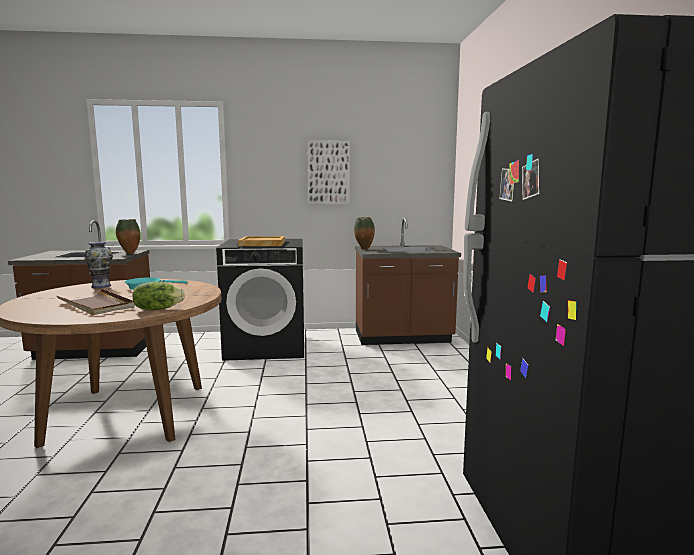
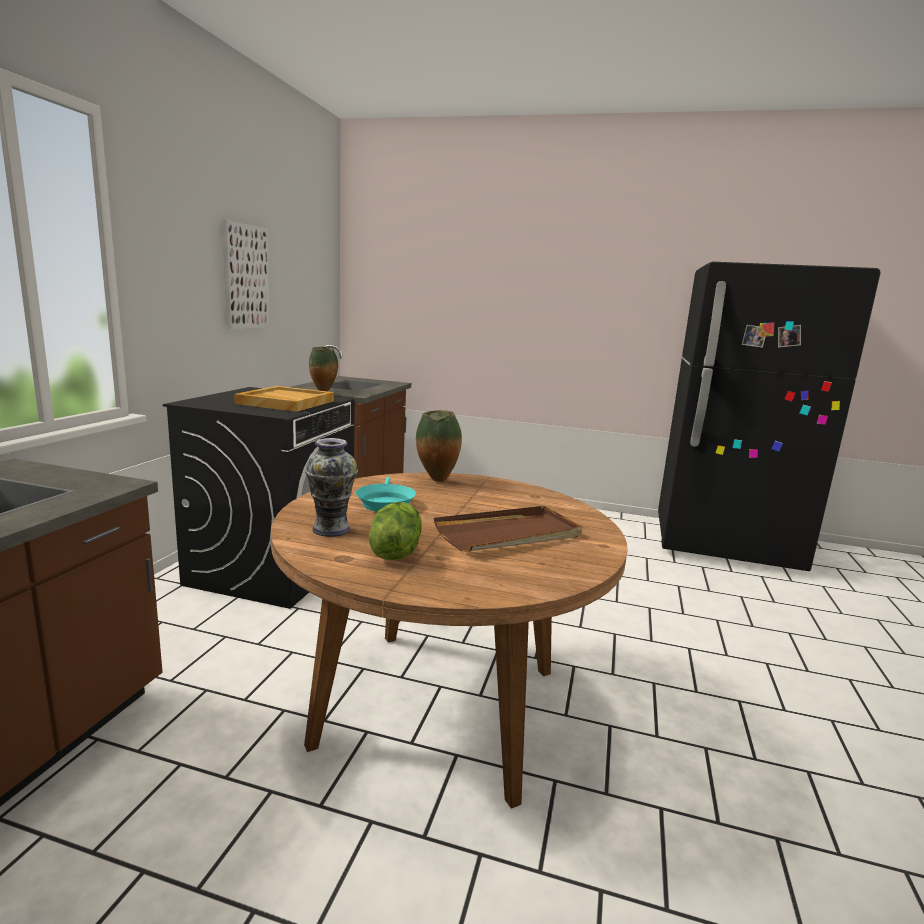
camera: 70 degrees left, 5 degrees up
vase [116,219,140,254] -> vase moved to [416,410,462,482]
lettuce [133,282,185,310] -> lettuce moved to [369,502,422,560]

